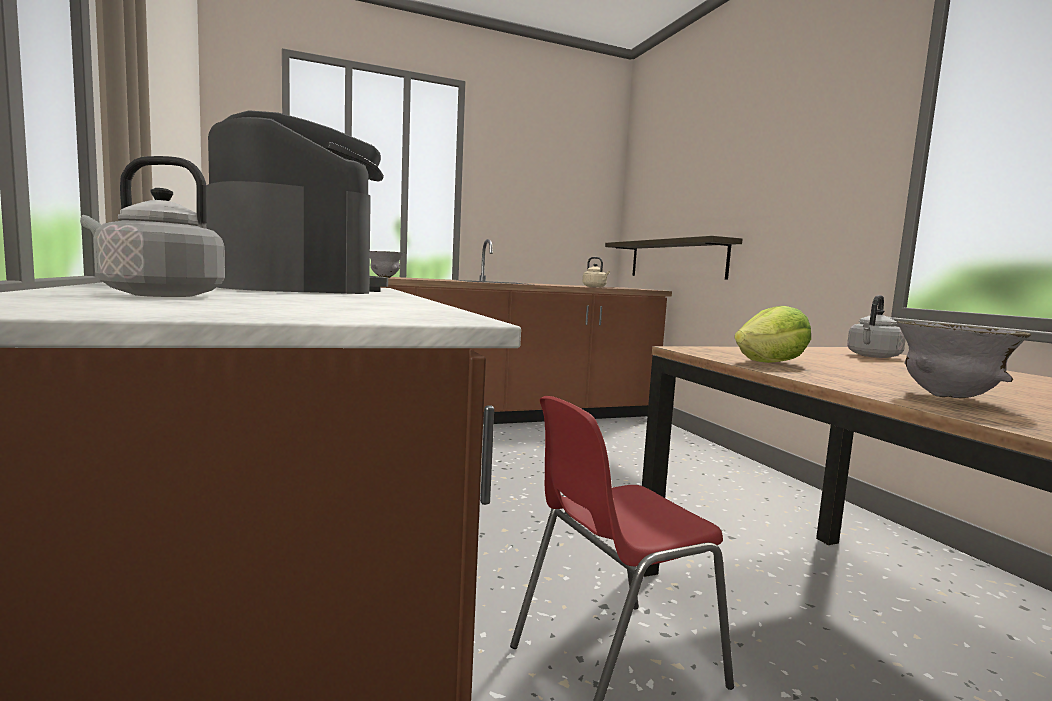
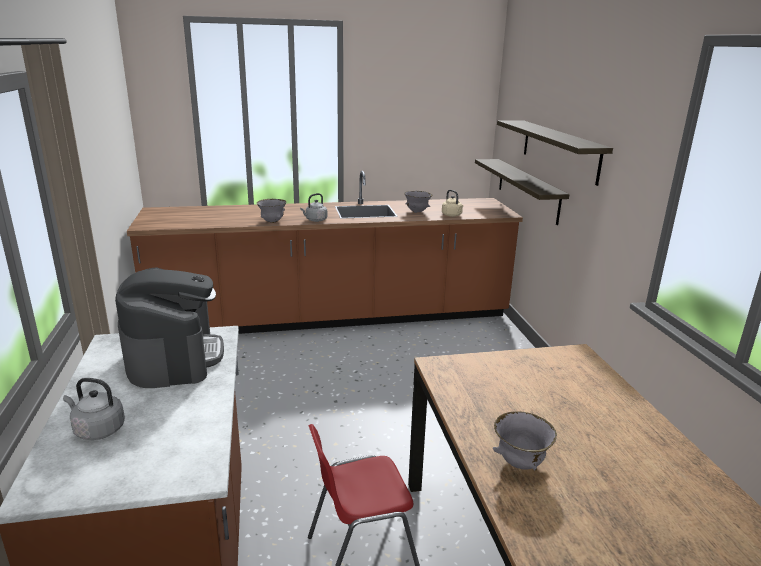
camera: 10 degrees right, 15 degrees up
lettuce [734,306,811,363] -> none
grey kettle [847,295,906,358] -> grey kettle moved to [300,193,327,222]
none -> grey bowl [404,191,432,213]
none -> shelf [497,120,613,186]

